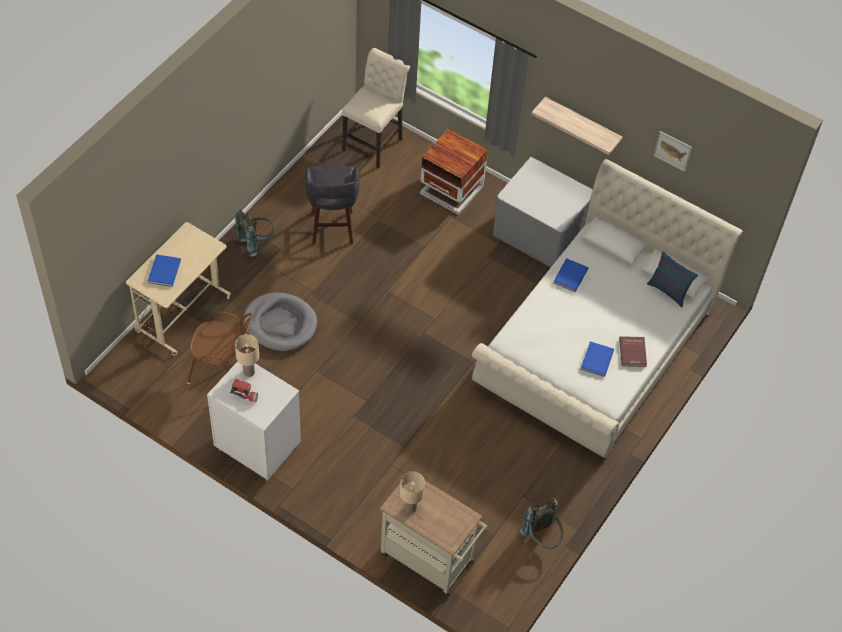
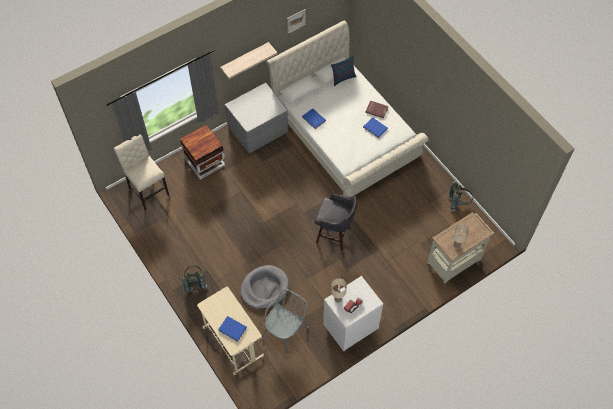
camera: 65 degrees left, 5 degrees up
brown chair [187,311,253,384] -> grey chair [261,289,309,356]
grey stool [305,166,359,244] -> grey stool moved to [315,194,357,251]

